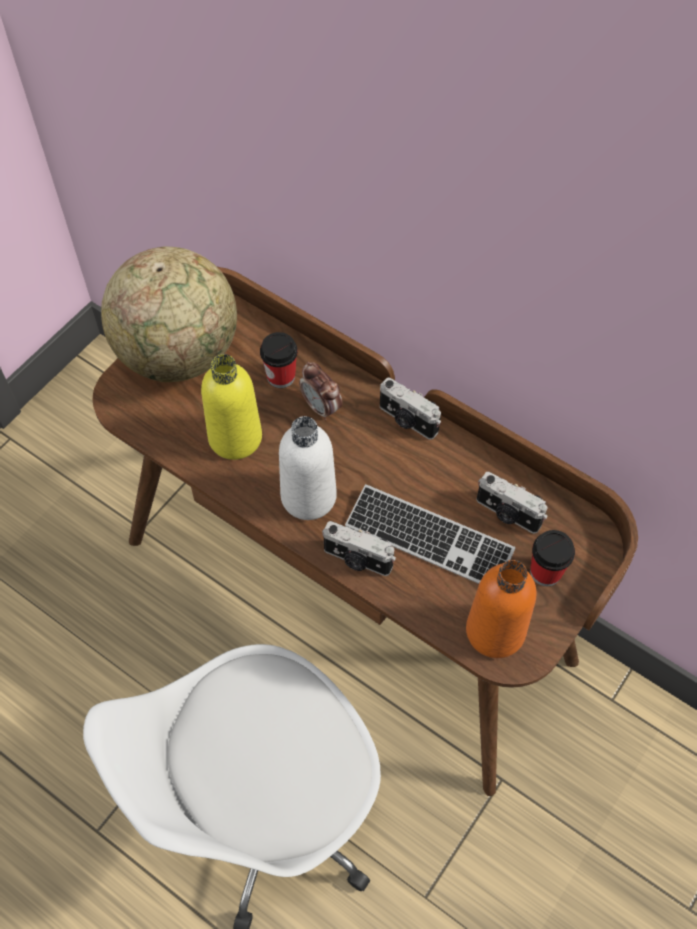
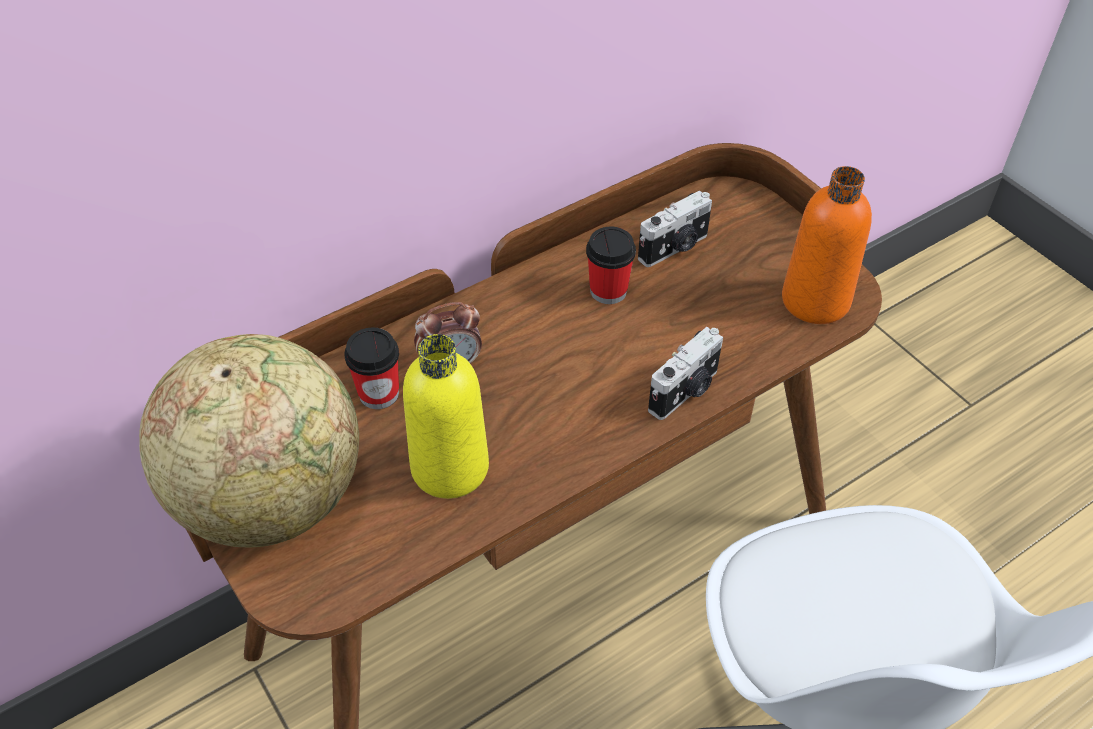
camera: 70 degrees left, 10 degrees down
white bottle [279,416,337,520] -> none
keyboard [345,484,515,584] -> none
camera [380,377,441,440] -> none
cup [530,530,575,586] -> cup moved to [586,227,636,304]

